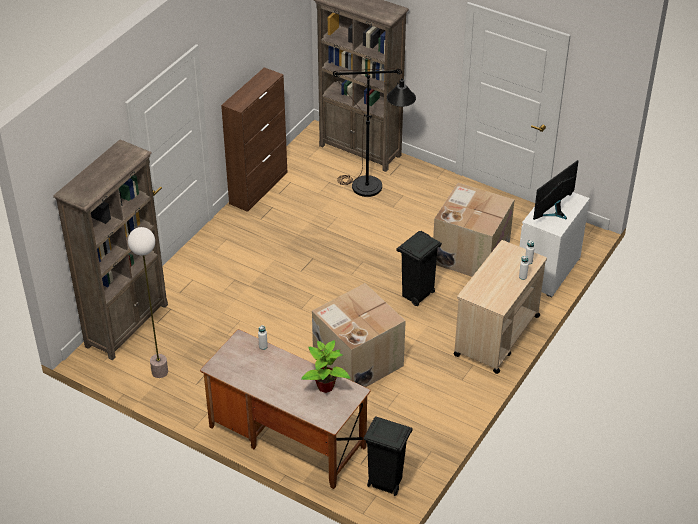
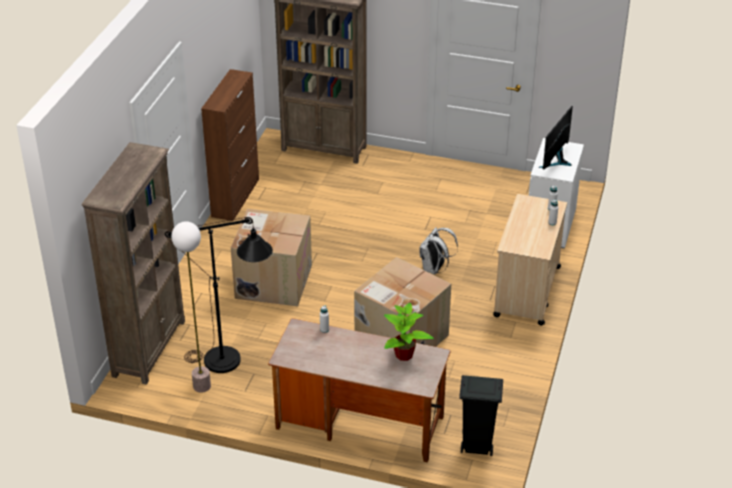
camera: 15 degrees left, 5 degrees down
black floor lamp [333,68,416,197] -> black floor lamp moved to [165,217,273,373]
black trash can [397,231,442,306] -> white backpack [419,227,458,274]
cardboard box [433,183,515,277] -> cardboard box moved to [231,209,312,306]

